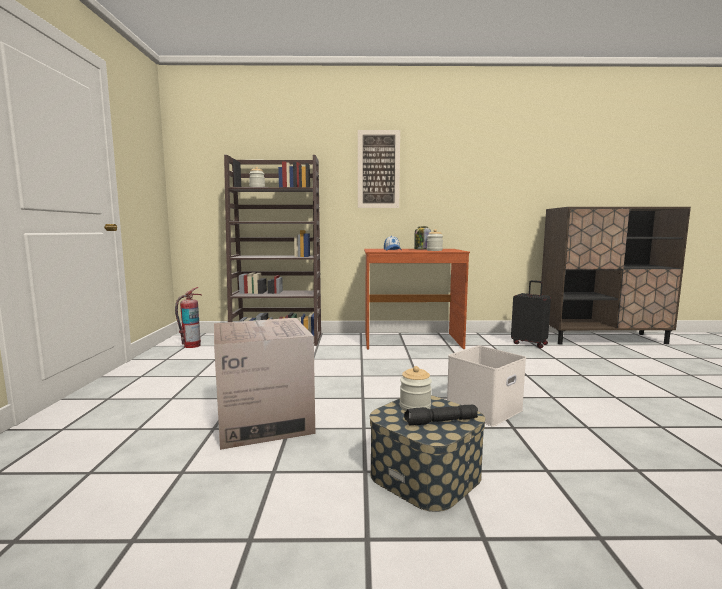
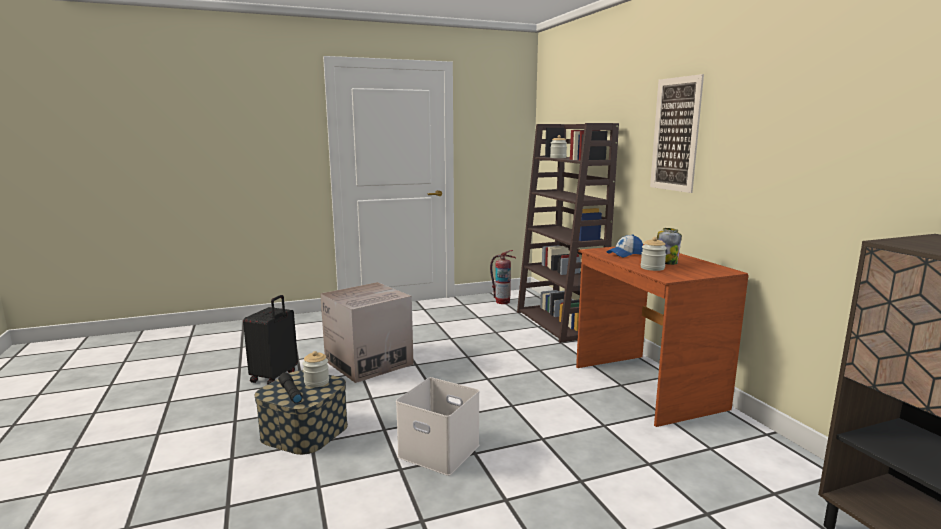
camera: 70 degrees right, 5 degrees up
black suitcase [511,280,551,348] -> black suitcase moved to [243,295,298,384]

